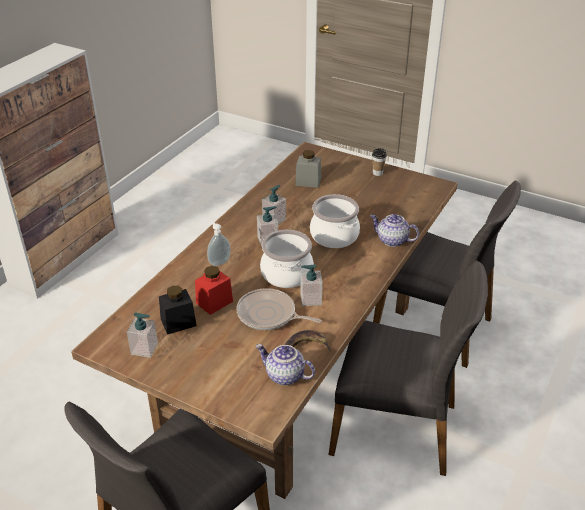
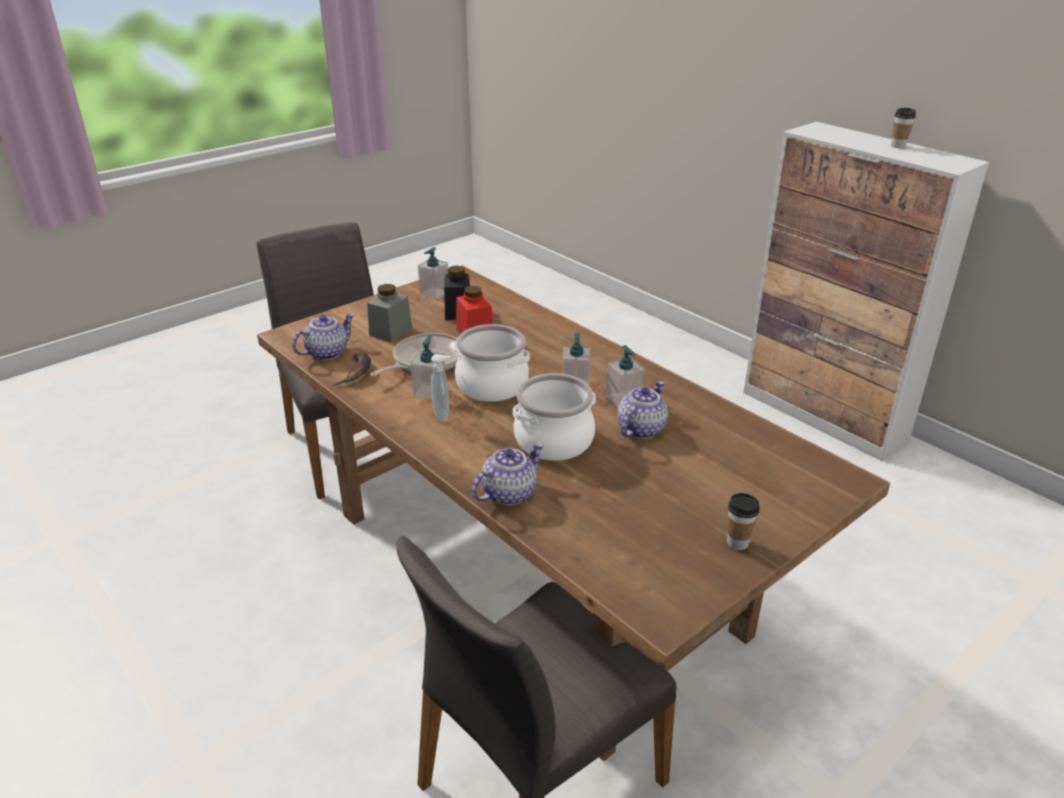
camera: 110 degrees right, 5 degrees down
soap dispenser [207,222,231,266] -> soap dispenser moved to [431,354,451,422]
grey jar [295,150,321,188] -> grey jar moved to [367,284,412,342]
grey chair [328,261,488,476] -> none
none -> teapot [618,381,668,439]
none -> cup [891,108,916,148]

